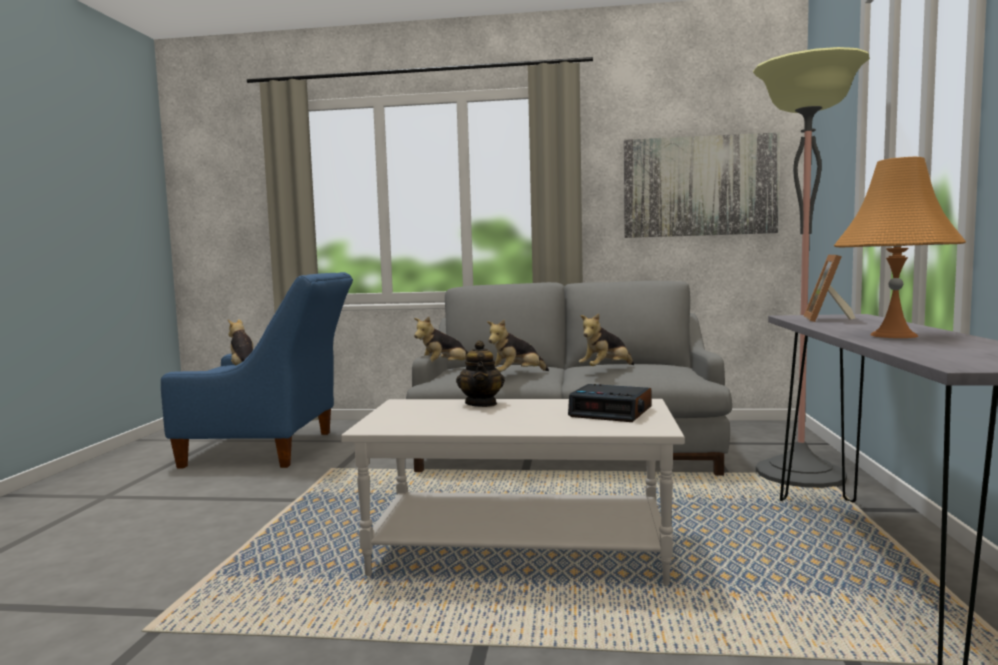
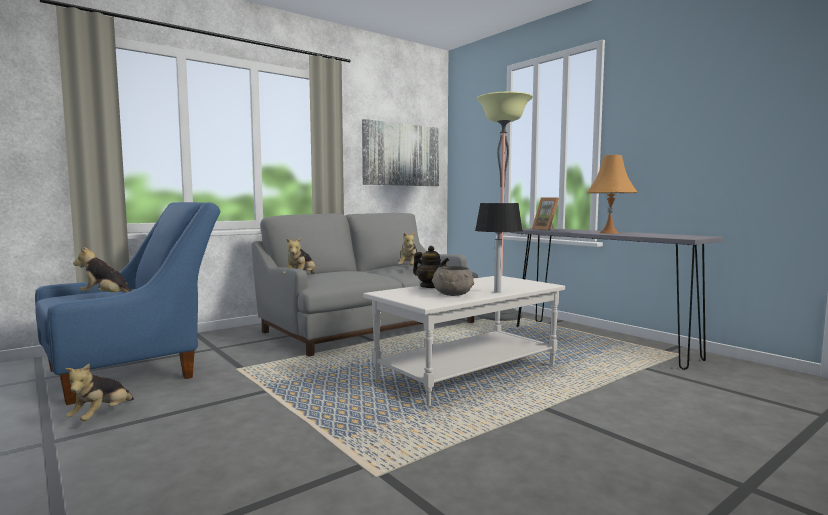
camera: 45 degrees left, 0 degrees up
plush toy [487,320,549,372] -> plush toy moved to [65,364,134,421]
alarm clock [568,384,652,422] -> none
none -> grey bowl [432,266,474,296]
none -> table lamp [475,203,523,293]

